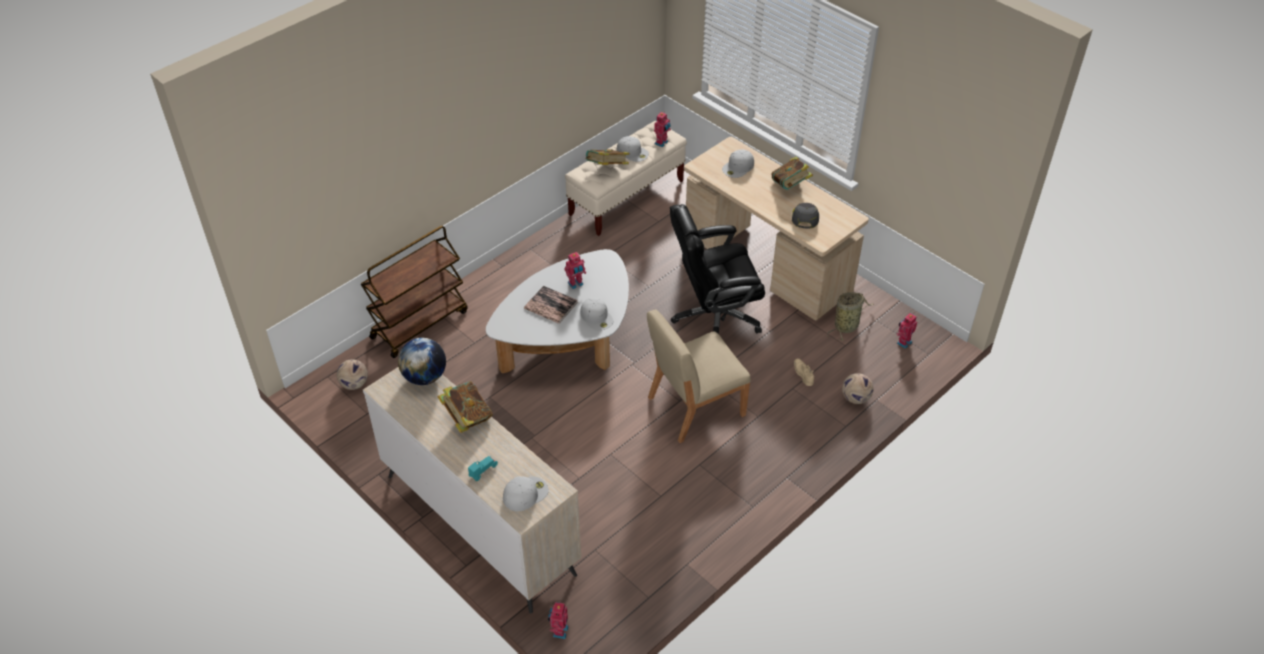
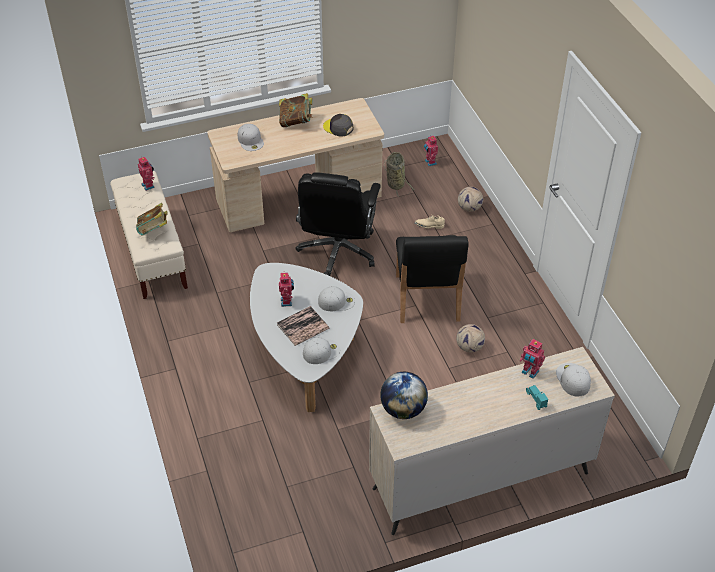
camera: 65 degrees left, 0 degrees up
football [337,359,368,390] -> football moved to [456,324,485,353]
brown cart [361,226,468,358] -> none
book [438,381,493,433] -> none
toy robot [548,602,569,639] -> toy robot moved to [520,339,545,379]
white cap [617,136,649,162] -> white cap moved to [303,337,340,364]
beige chair [647,310,751,443] -> black chair [396,235,469,323]

